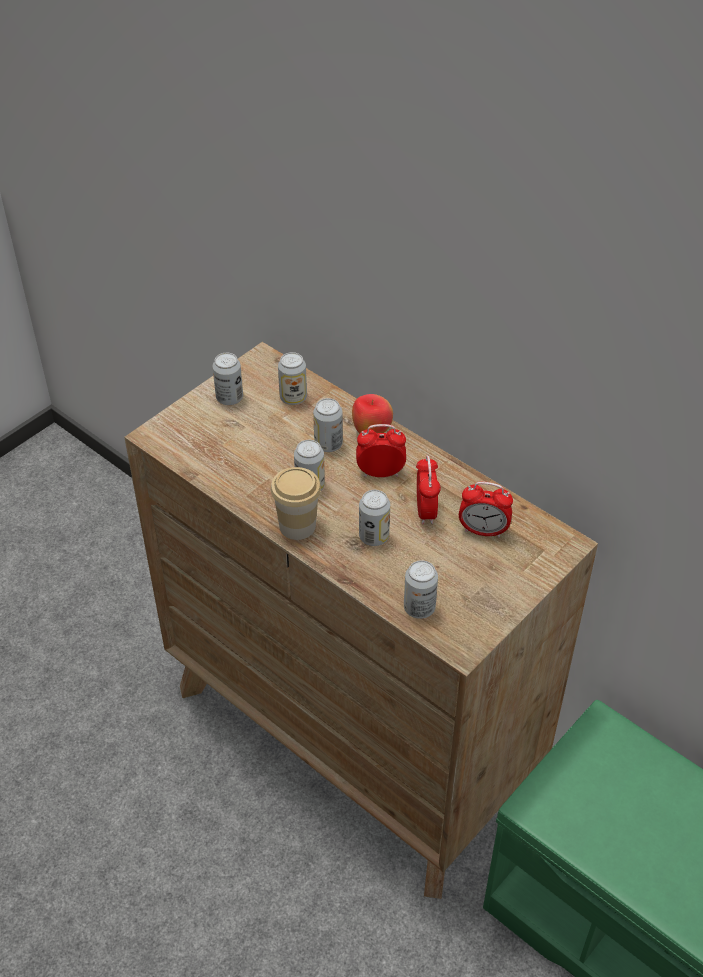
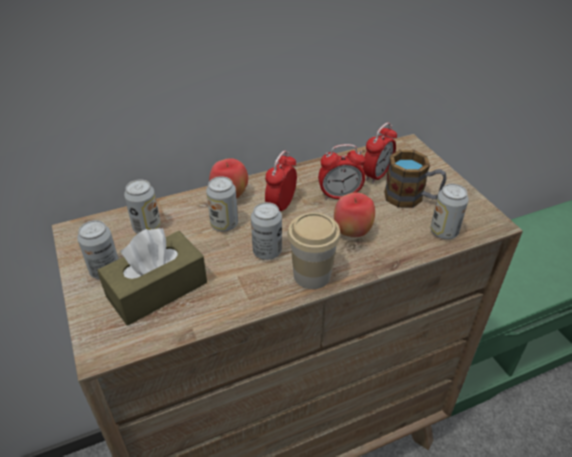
camera: 65 degrees left, 5 degrees down
can [359,490,390,546] -> apple [334,193,375,237]
alarm clock [416,455,441,525] -> alarm clock turned 150 degrees clockwise [318,144,365,200]
none -> brown tissue box [97,228,207,326]
none -> mug [384,150,447,208]

